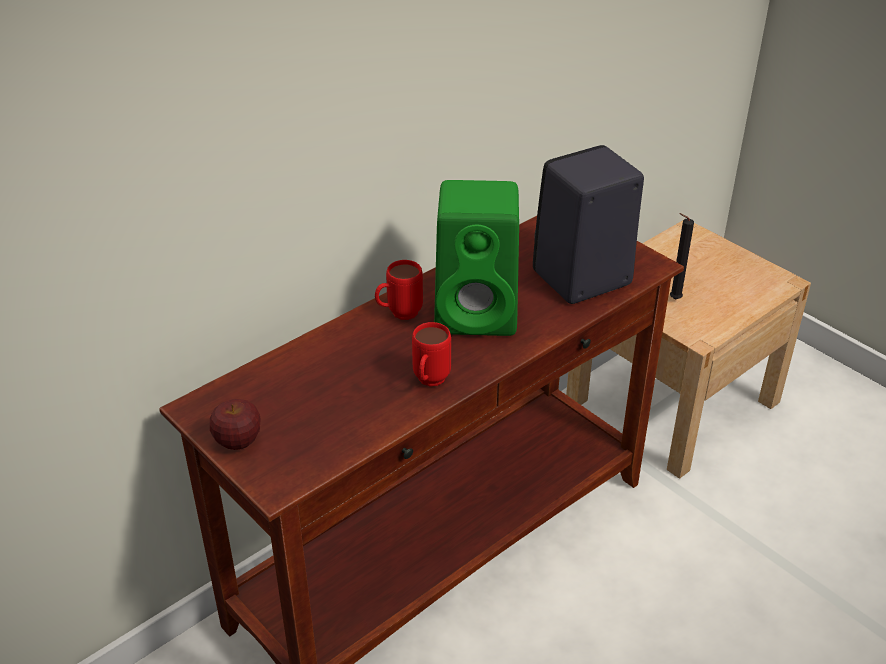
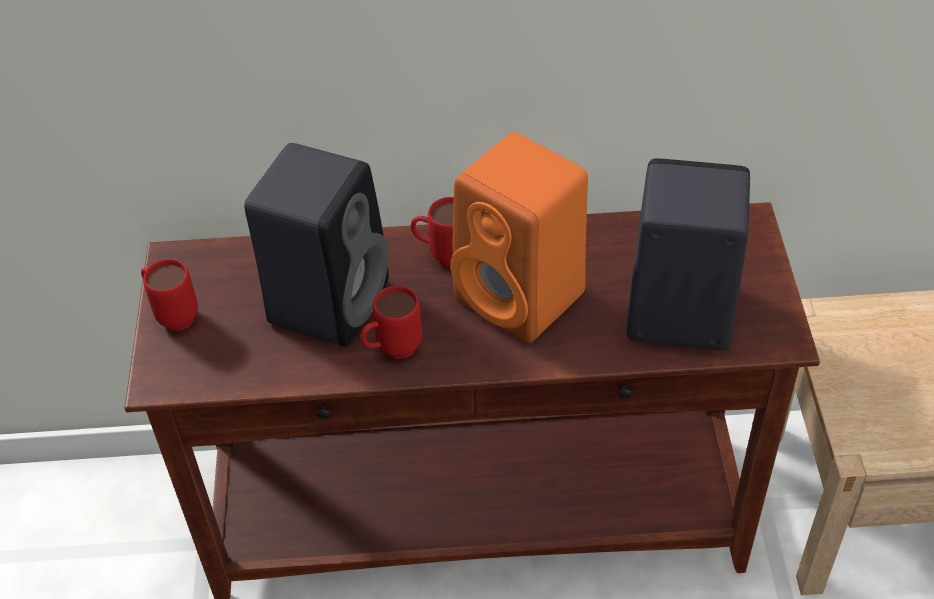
camera: 40 degrees right, 10 degrees up
apple [210,399,261,450] -> red mug [141,259,198,331]
green speaker [434,180,519,336] -> orange speaker [451,132,588,343]
black candle [670,213,694,300] -> none
none -> black speaker [244,143,389,347]

